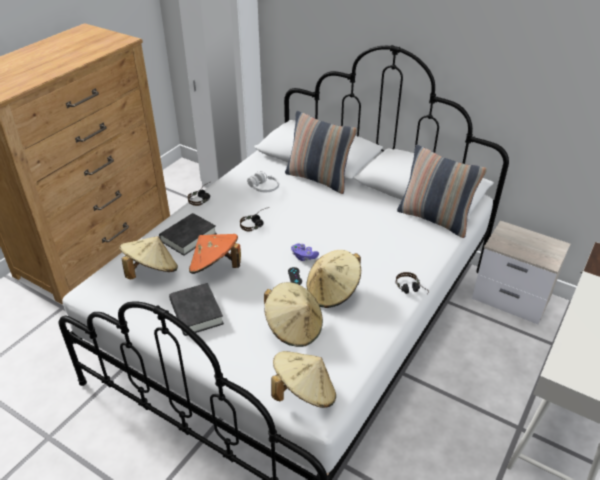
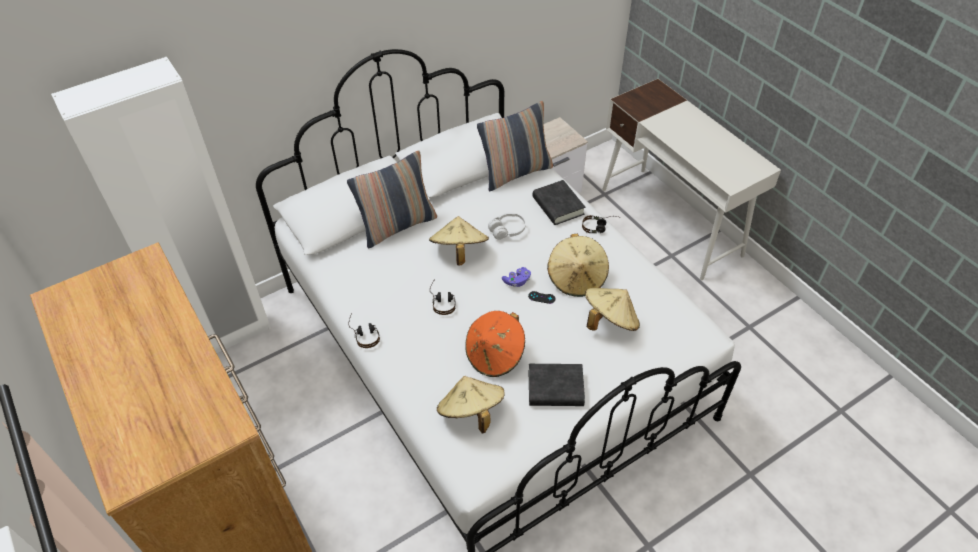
camera: 65 degrees left, 10 degrees up
black book [159,213,217,256] -> black book moved to [533,180,585,225]
white headphones [247,171,279,192] -> white headphones moved to [488,212,526,240]
beige hat [271,351,336,408] -> beige hat moved to [429,216,489,266]

